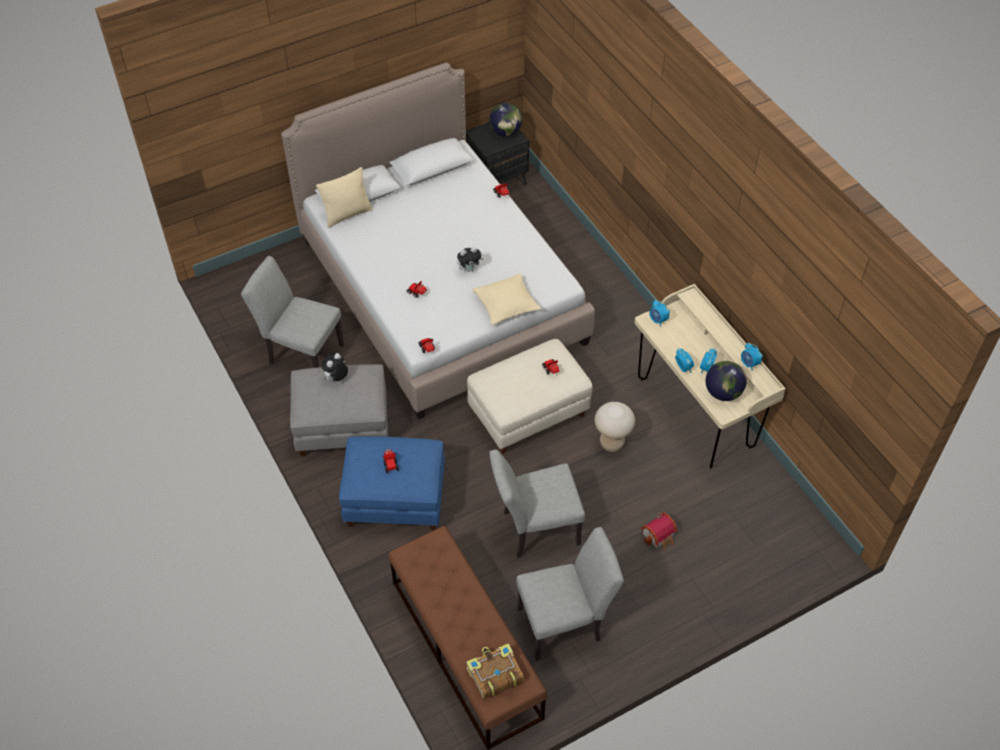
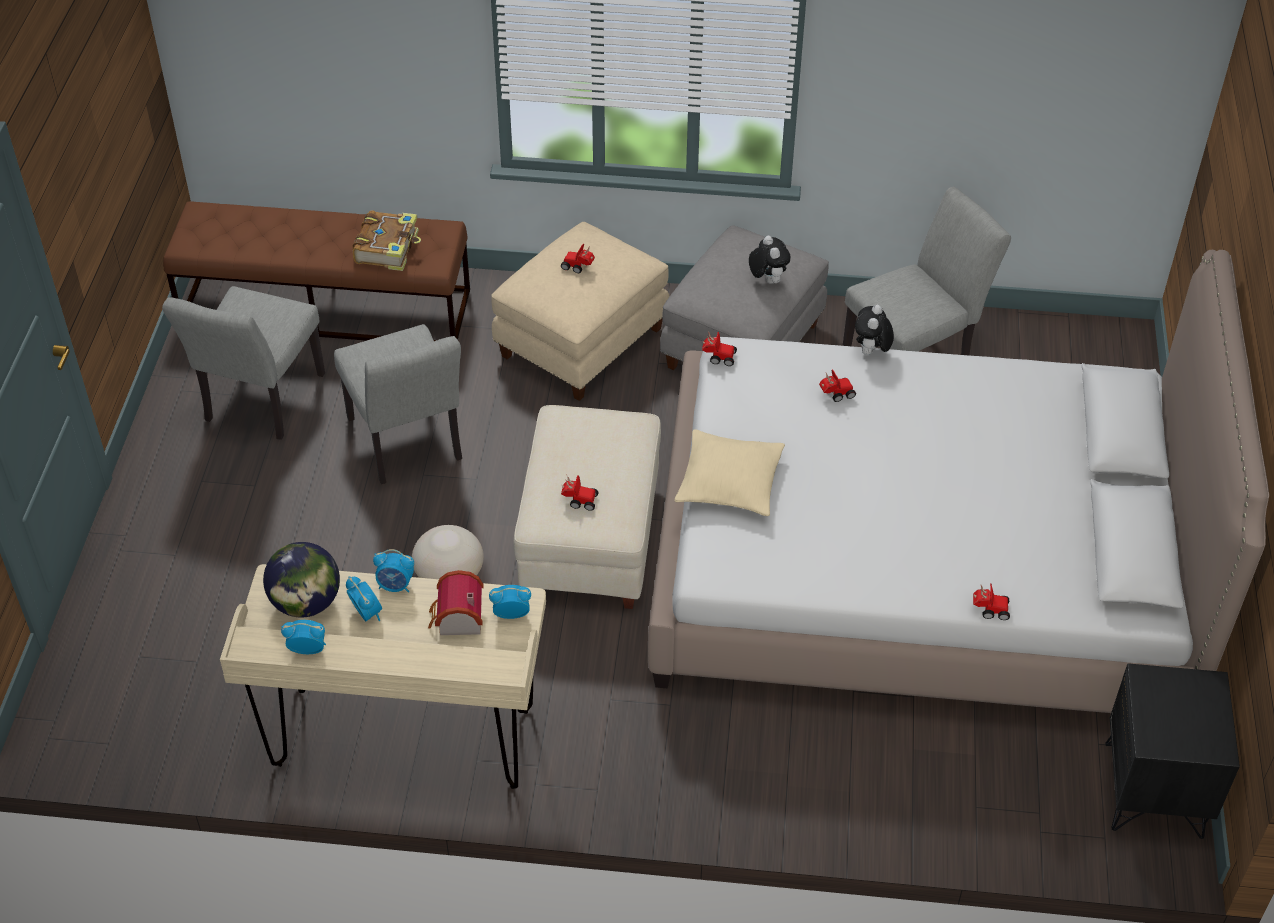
camera: 125 degrees right, 5 degrees down
beige pillow [316,167,373,228] -> none
blue ottoman [339,436,445,530] -> beige ottoman [491,222,670,401]
plush toy [457,247,484,272] -> plush toy moved to [855,305,894,355]
book [466,643,524,699] -> book moved to [353,210,421,271]
globe [489,103,522,136] -> none
grey chair [489,450,585,558] -> grey chair turned 135 degrees clockwise [334,324,462,484]
toy house [641,513,677,551] -> toy house moved to [428,570,484,635]

